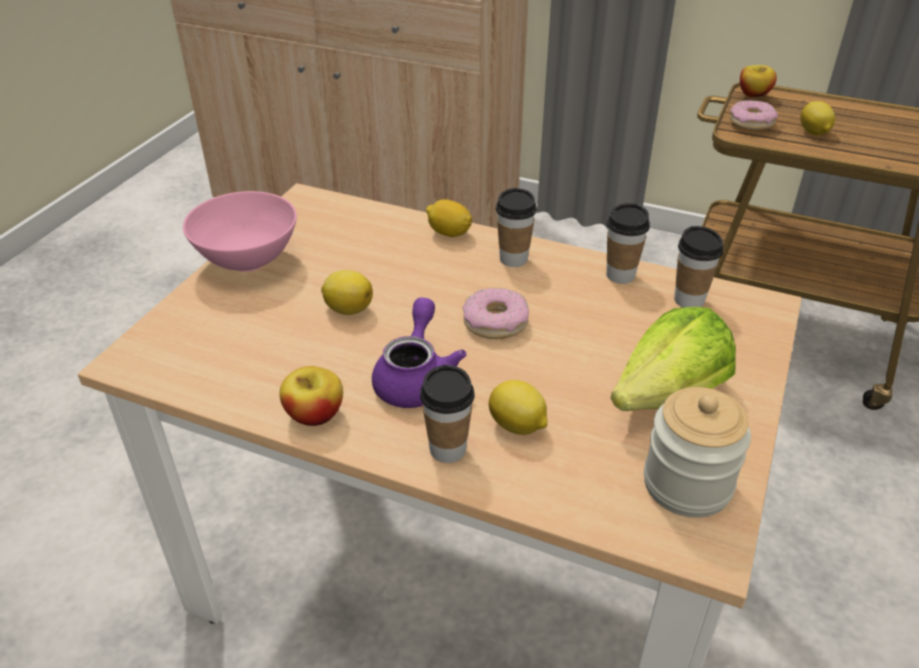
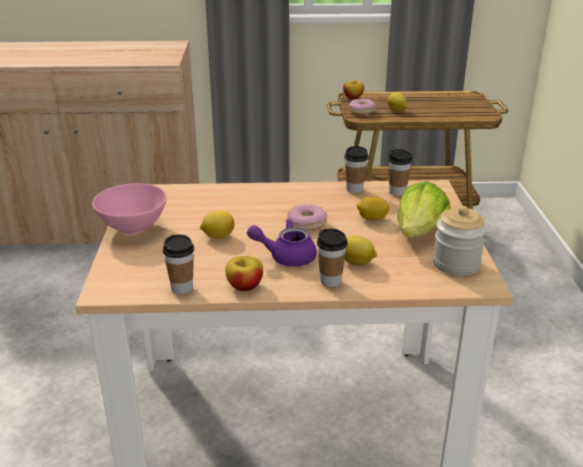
camera: 25 degrees left, 10 degrees down
purple teapot [372,297,467,408] -> purple teapot turned 75 degrees counterclockwise [247,219,317,267]
lemon [426,199,472,237] -> lemon moved to [357,197,390,221]
cup [496,188,537,267] -> cup moved to [163,234,194,294]

